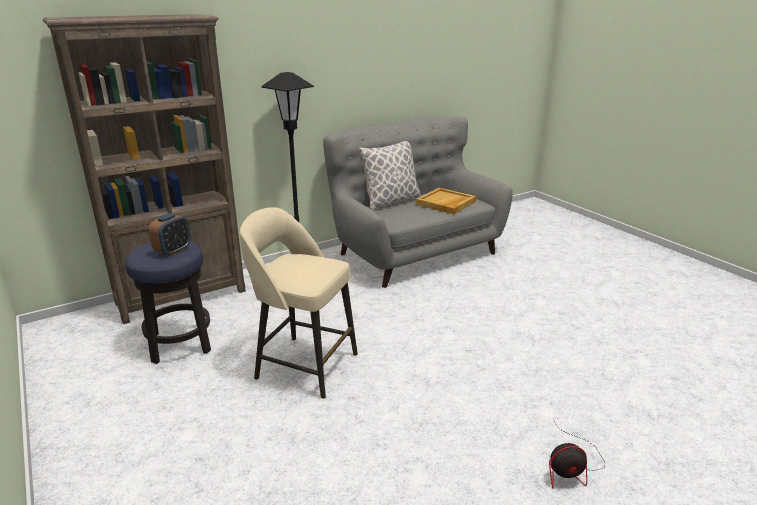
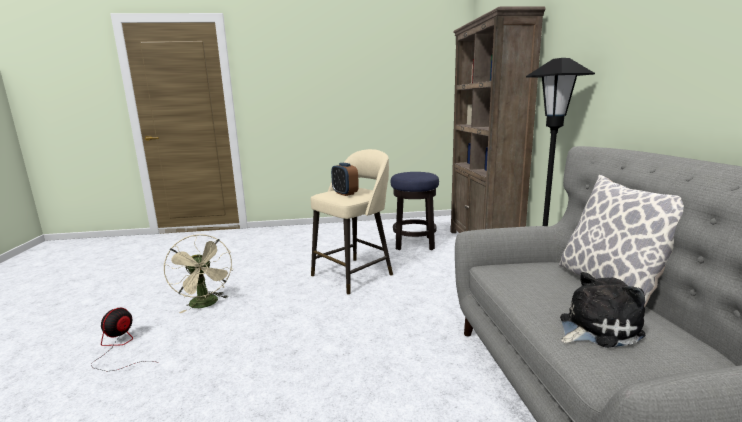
camera: 115 degrees right, 10 degrees down
alarm clock [149,213,191,256] -> alarm clock moved to [331,163,359,196]
beige tray [416,188,476,214] -> plush toy [560,272,645,348]
none -> beige fan [164,234,233,313]

